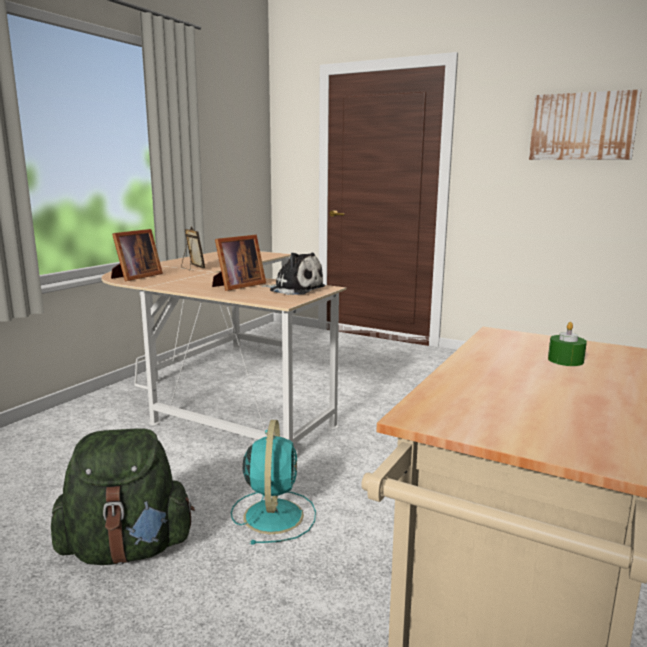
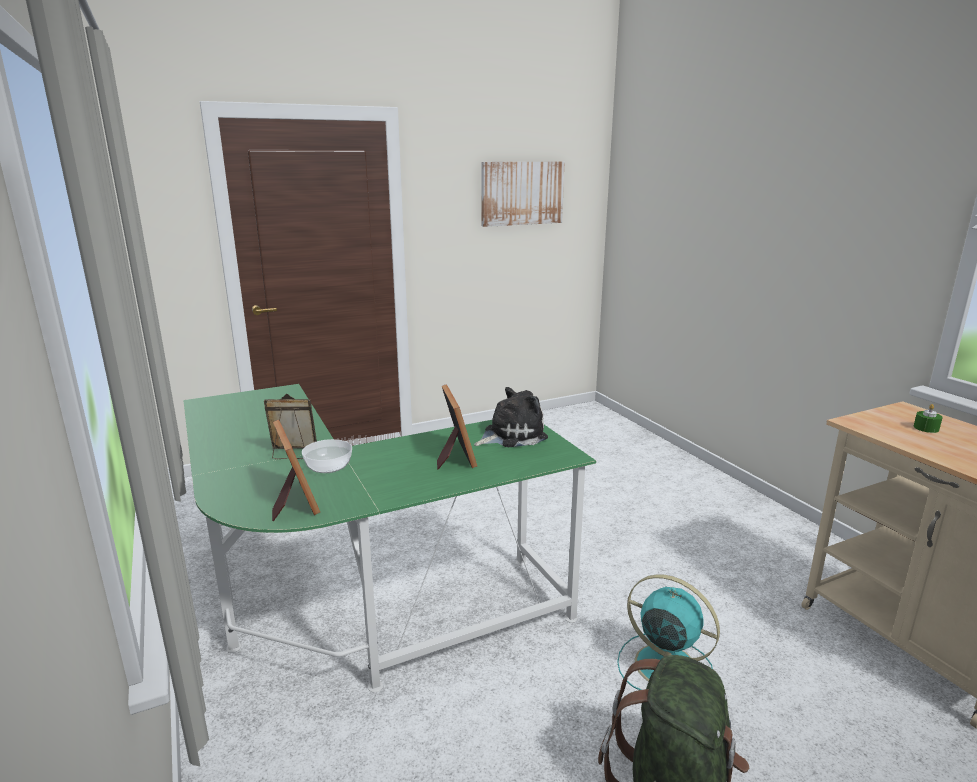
camera: 55 degrees left, 5 degrees up
beige desk [101,251,346,462] -> green desk [183,384,596,692]
none -> bowl [302,439,352,473]

